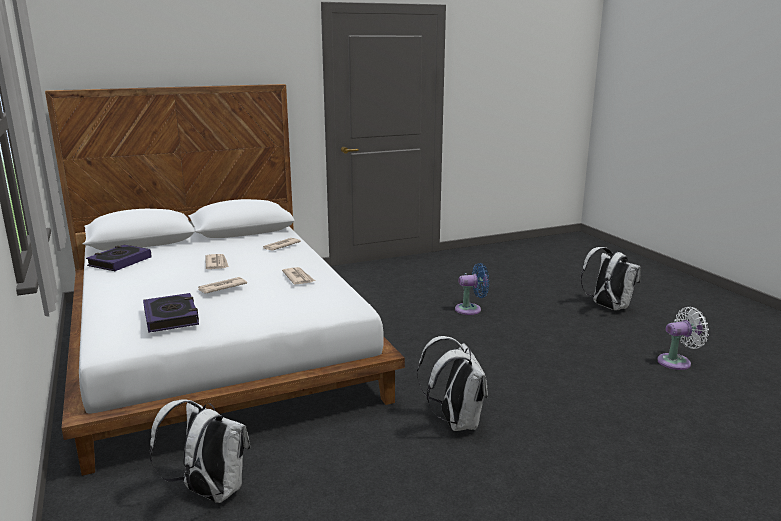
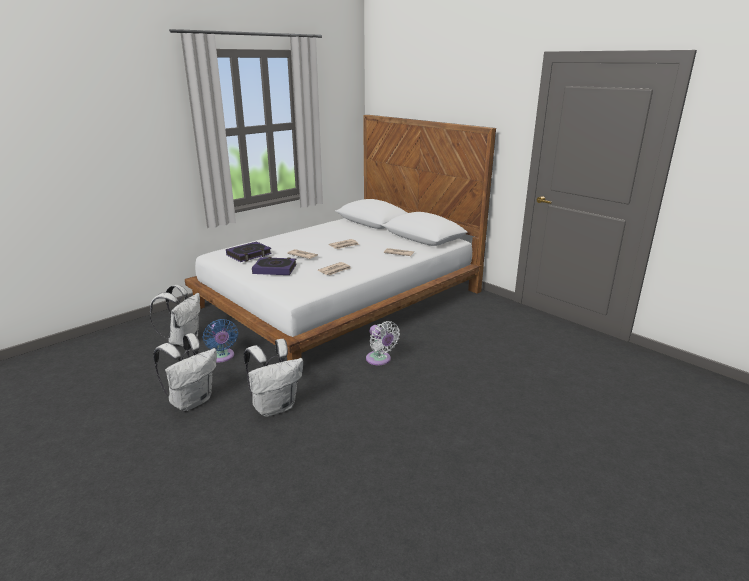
camera: 70 degrees right, 5 degrees up
book [86,245,152,271] -> book moved to [252,257,297,275]
blue fan [455,263,489,315] -> blue fan moved to [203,319,238,362]
white backpack [581,247,641,310] -> white backpack moved to [153,333,217,411]
white fan [657,307,709,370] -> white fan moved to [366,321,400,365]

